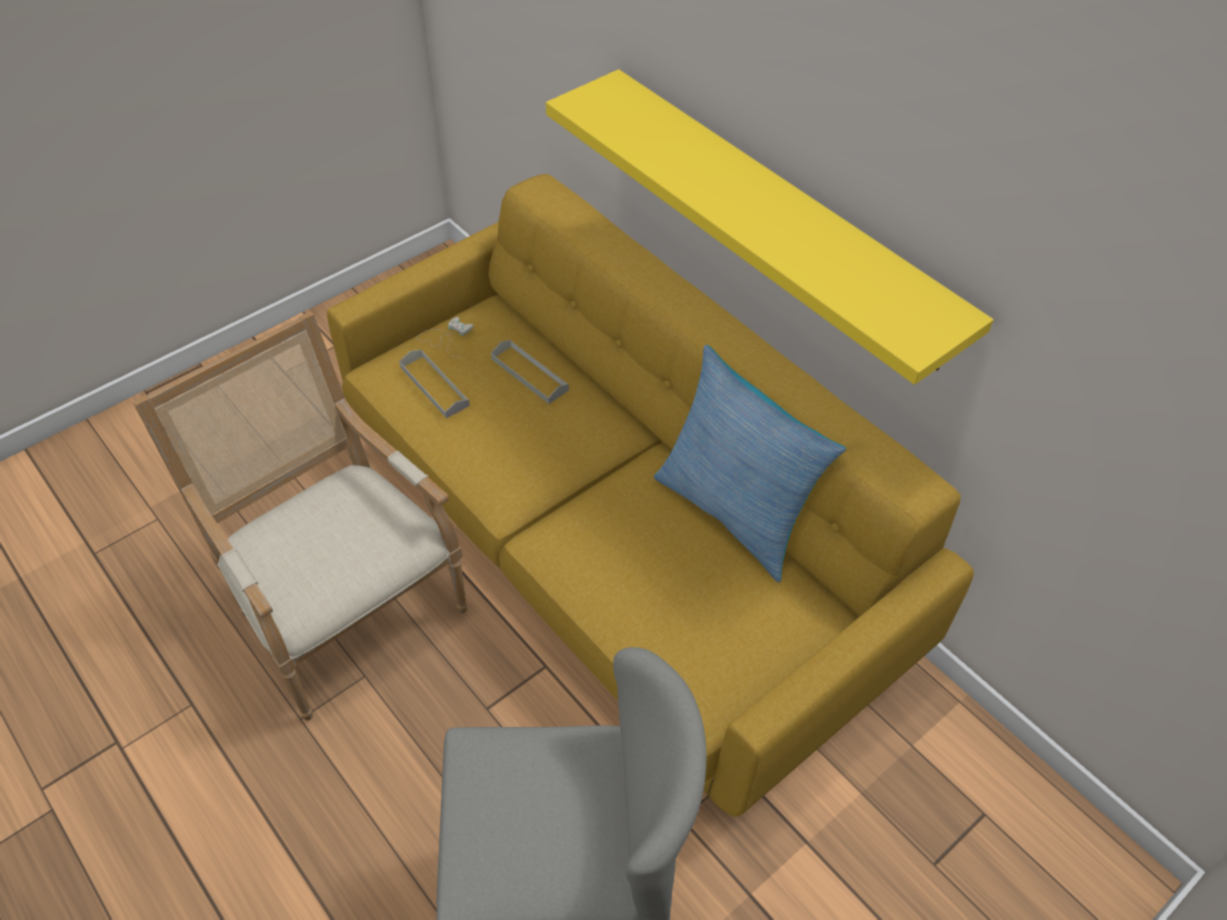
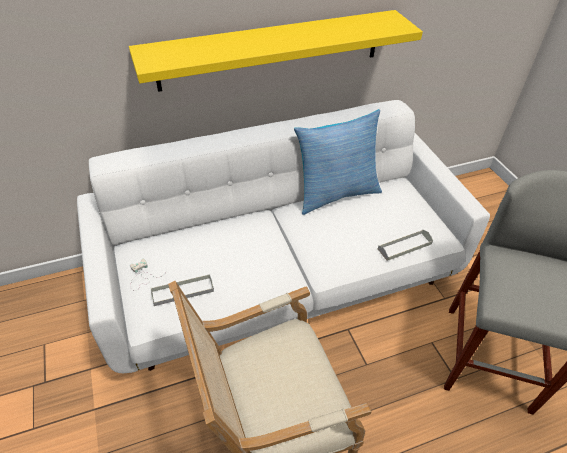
camera: 70 degrees left, 5 degrees down
yellow sofa [327,174,974,817] -> white sofa [77,100,490,373]
grey tray [491,340,569,404] -> grey tray moved to [378,230,433,261]

